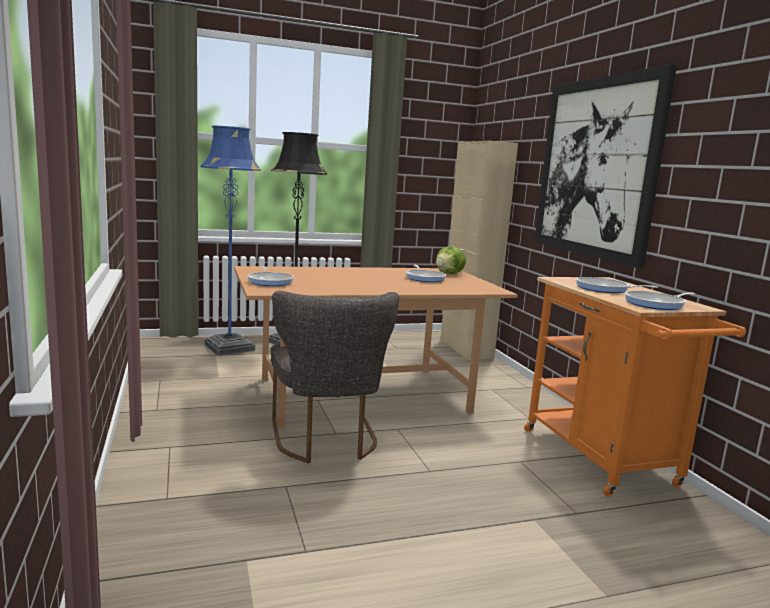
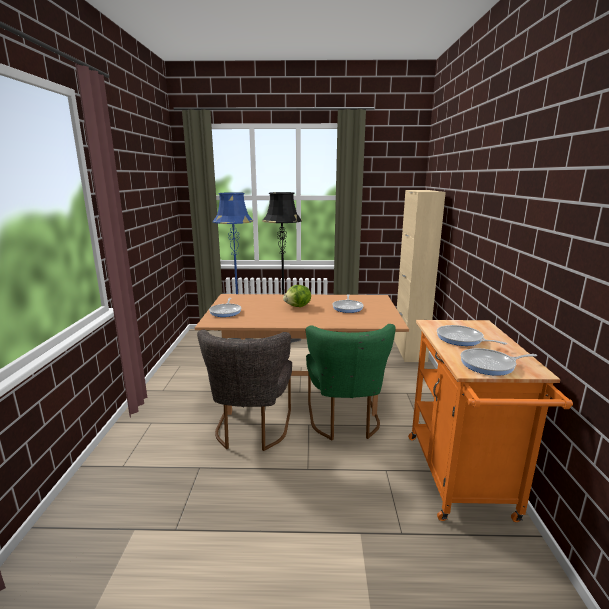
camera: 20 degrees right, 5 degrees up
lettuce [436,247,466,274] -> lettuce moved to [283,285,311,307]
picture [535,64,677,268] -> none
none -> green chair [306,324,396,440]

